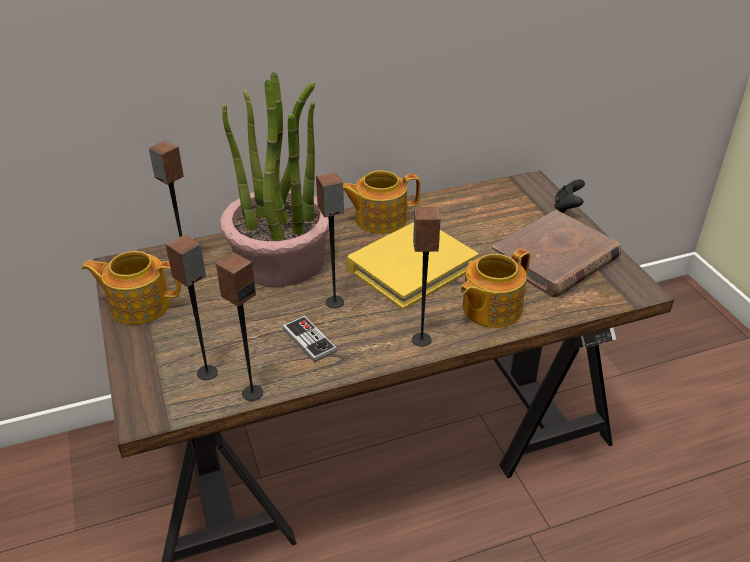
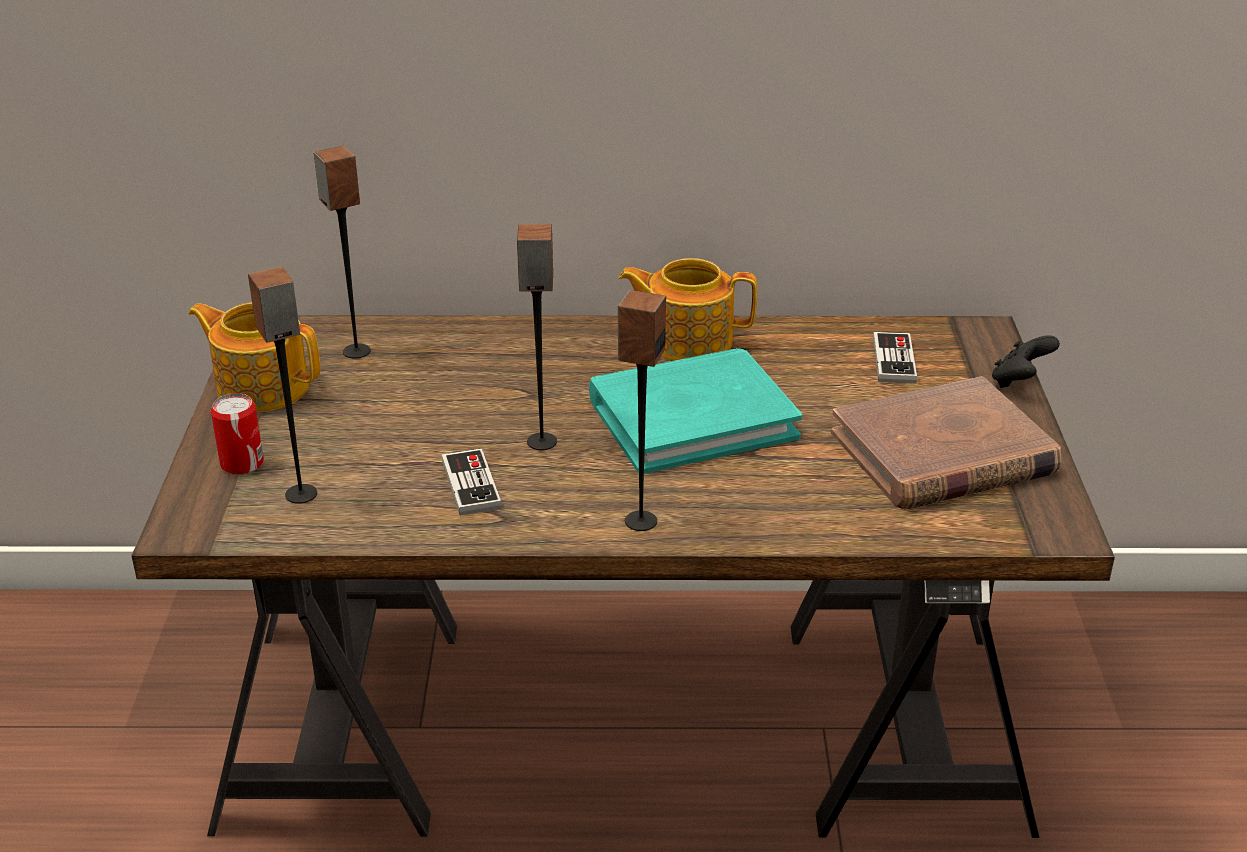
camera: 20 degrees right, 5 degrees down
speaker [216,253,263,401] -> none
potted plant [220,72,329,287] -> none
yellow book [346,222,478,310] -> turquoise book [589,348,802,474]
teapot [460,248,530,328] -> none
none -> can [211,393,264,475]
none -> game controller [873,332,917,383]

